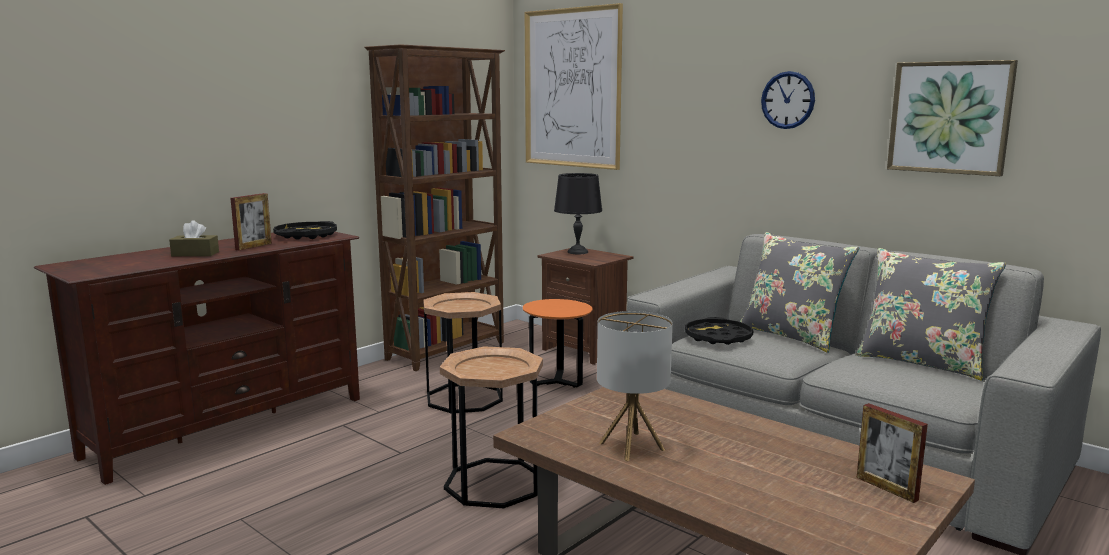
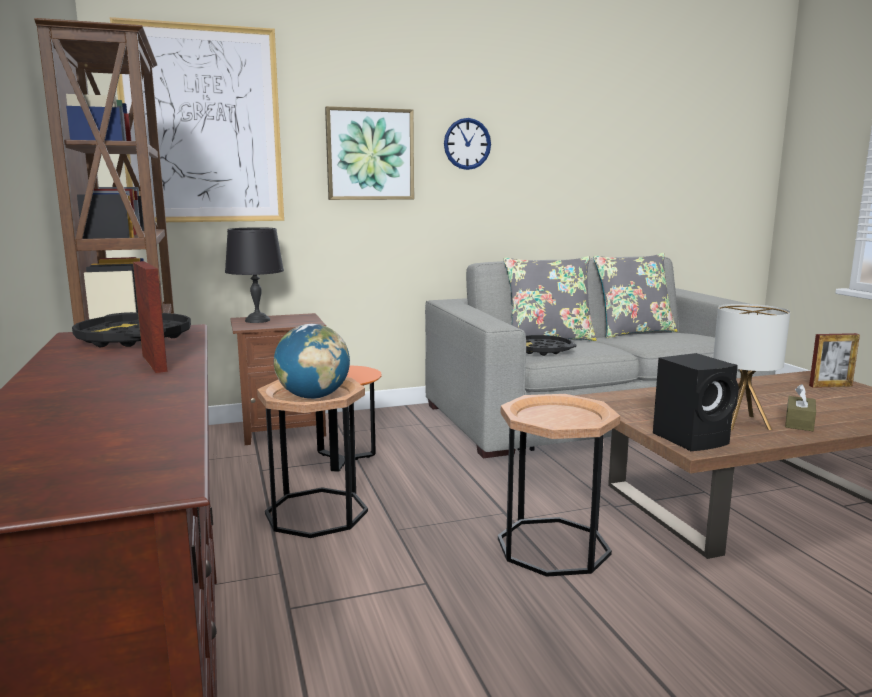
camera: 60 degrees left, 0 degrees up
brown tissue box [169,220,219,256] -> brown tissue box moved to [785,384,816,431]
picture [887,60,1018,176] -> picture moved to [325,106,414,200]
none -> globe [274,324,350,399]
none -> black speaker [653,353,739,451]

